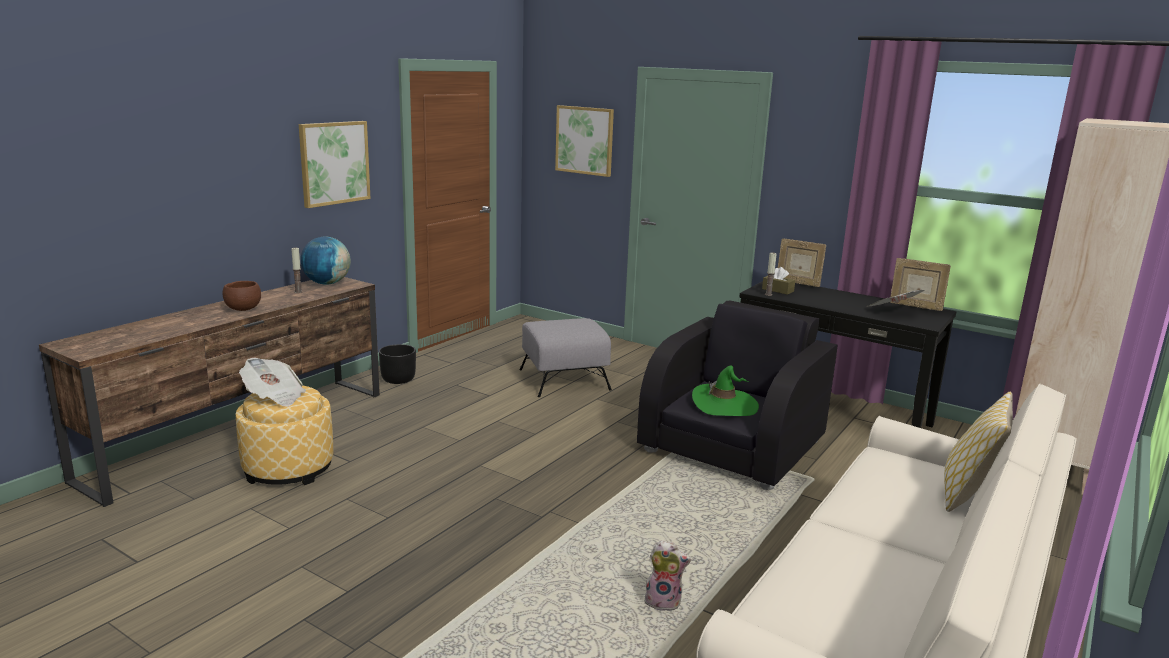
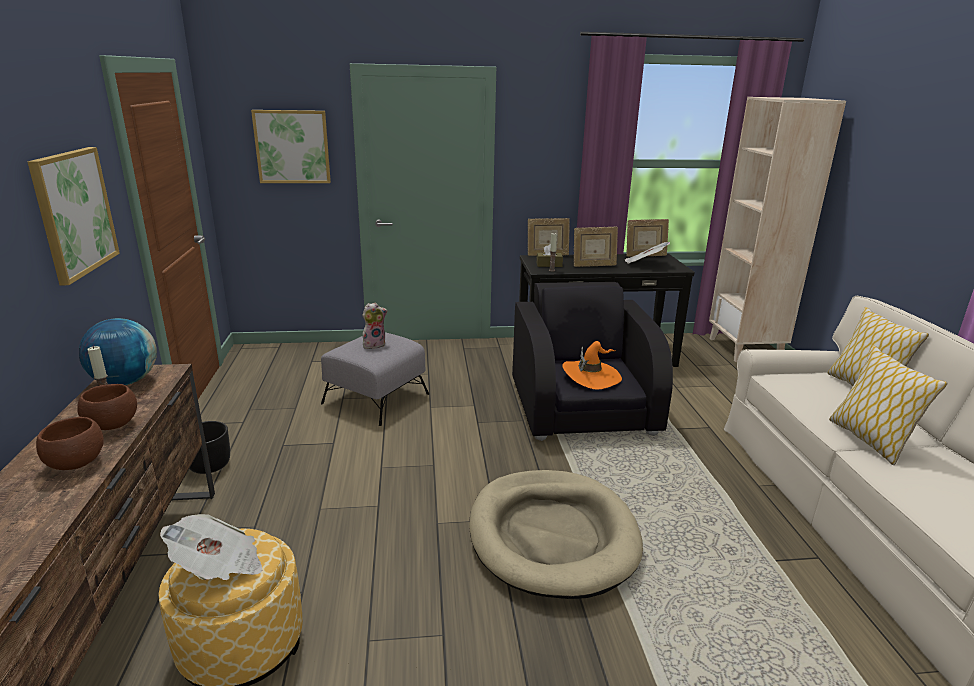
camera: 40 degrees left, 5 degrees up
plush toy [644,540,691,611] -> plush toy moved to [362,303,388,349]
green hat [692,365,759,416] -> orange hat [562,341,622,390]
none -> brown bowl [77,384,137,430]
none -> beige dog bed [469,470,643,599]
none -> picture frame [574,227,618,267]
none -> pillow [829,345,948,465]

